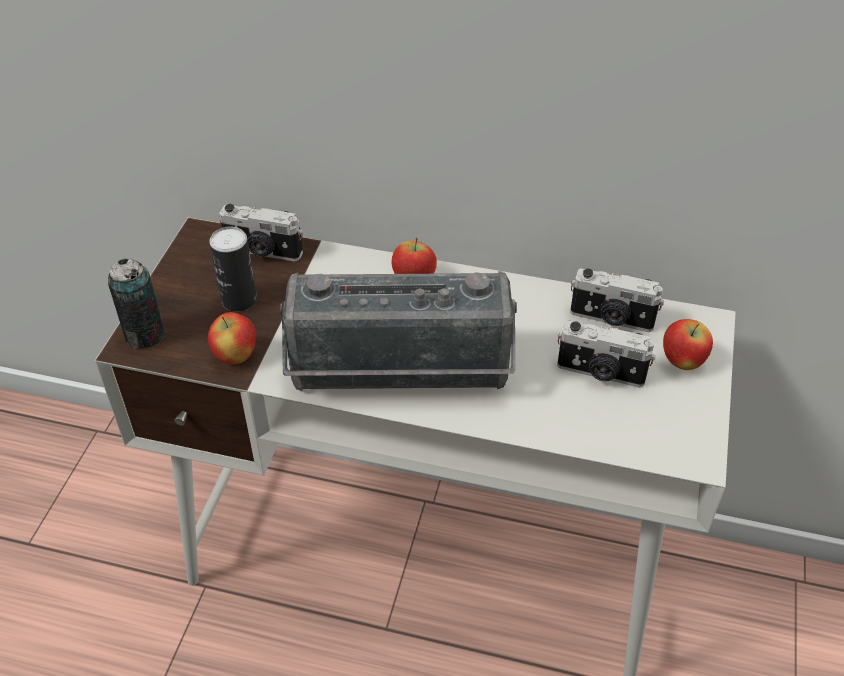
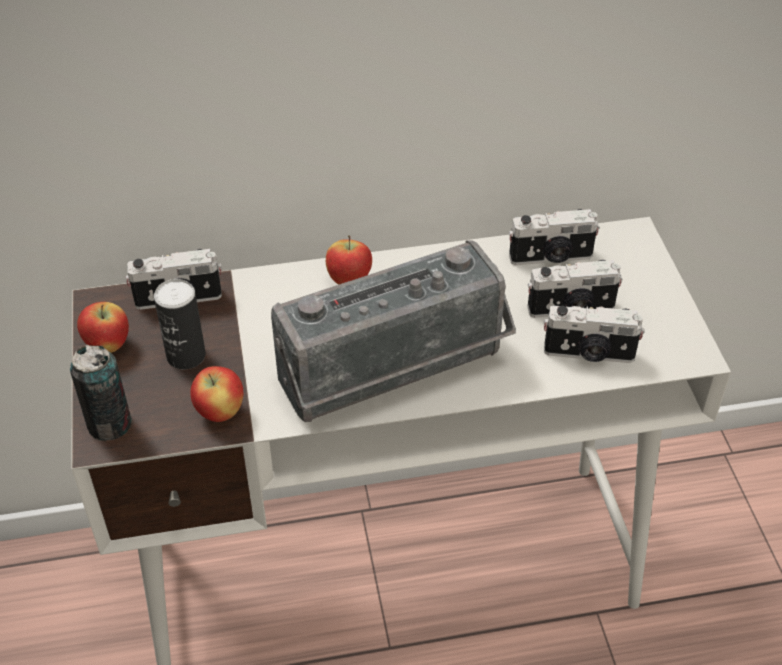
camera: 25 degrees left, 0 degrees up
apple [663,319,713,370] -> apple moved to [77,302,129,353]
none -> camera [544,306,645,363]

